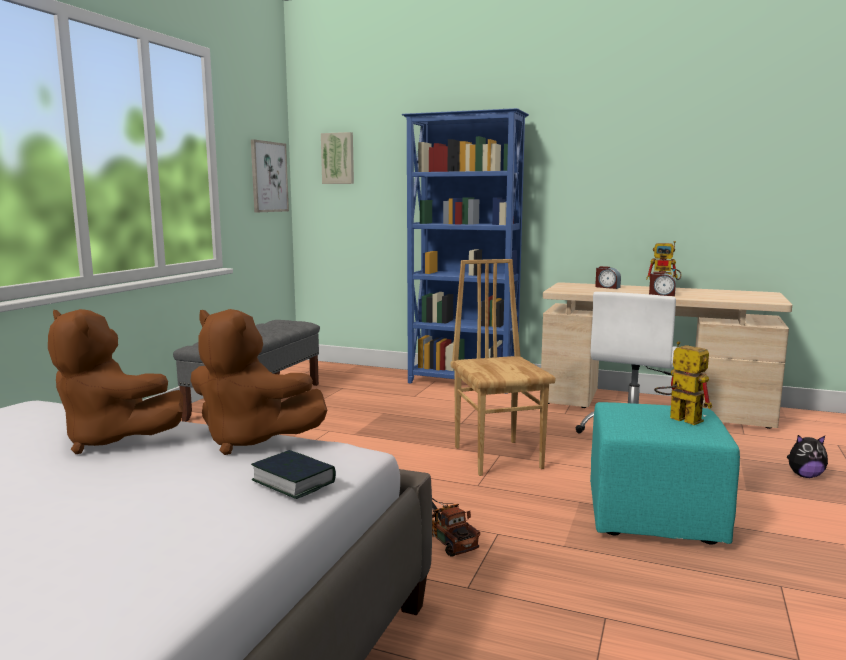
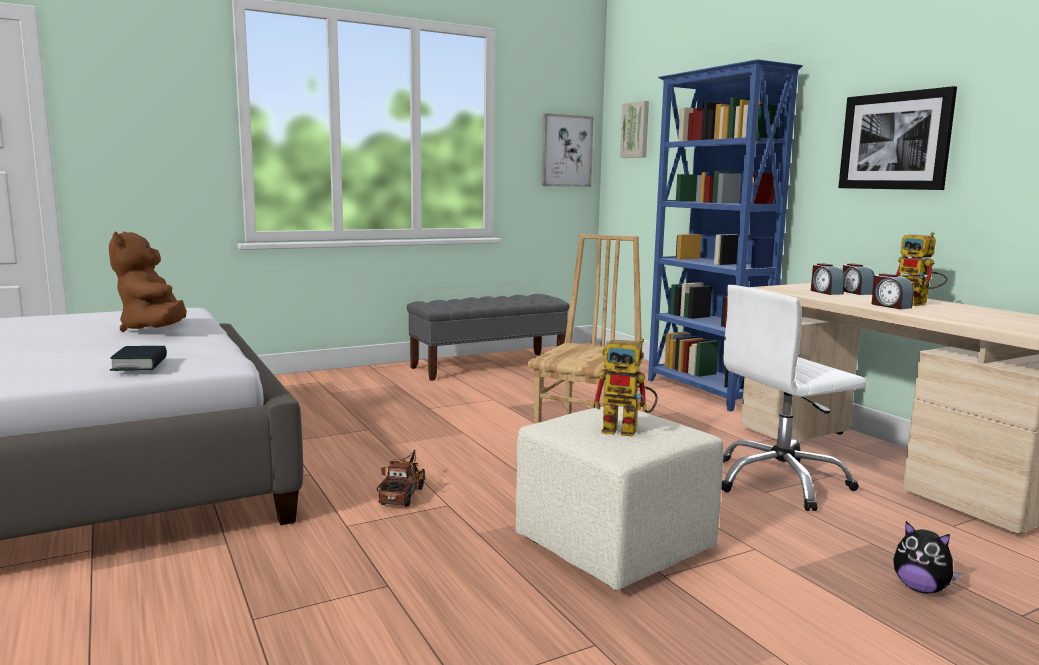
camera: 40 degrees right, 0 degrees up
brown plush toy [190,309,327,455] -> none
turquoise ottoman [590,402,740,545] -> beige ottoman [516,406,723,590]
toy robot [654,341,712,425] -> toy robot turned 105 degrees clockwise [591,338,658,437]
none -> alarm clock [811,263,845,295]
none -> picture [838,86,957,190]

